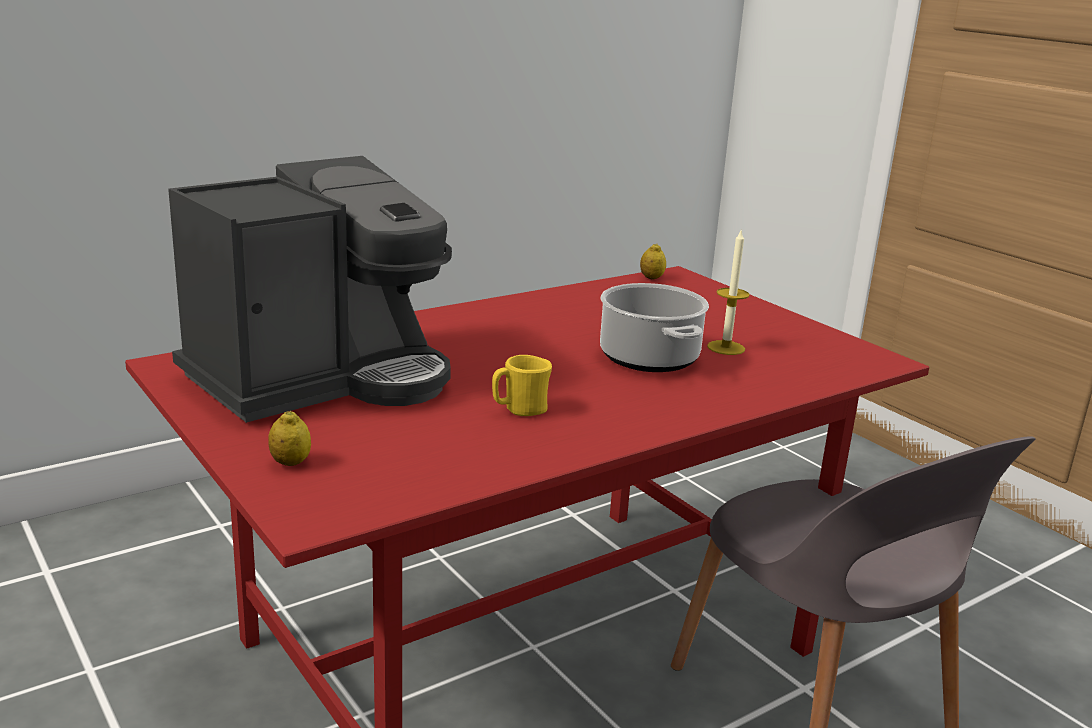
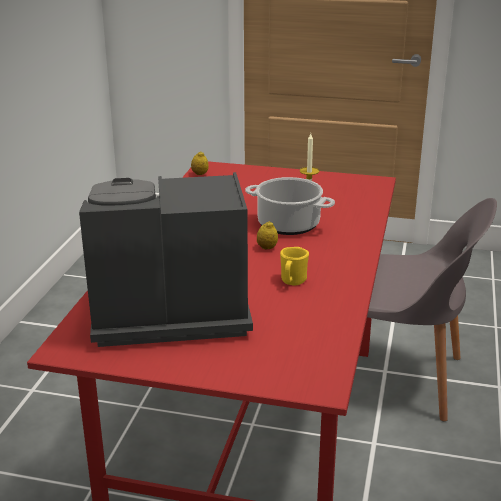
camera: 40 degrees left, 5 degrees up
coffee machine [168,156,452,423] -> coffee machine turned 105 degrees counterclockwise [79,172,253,347]
lemon [268,411,311,466] -> lemon moved to [257,221,278,249]

